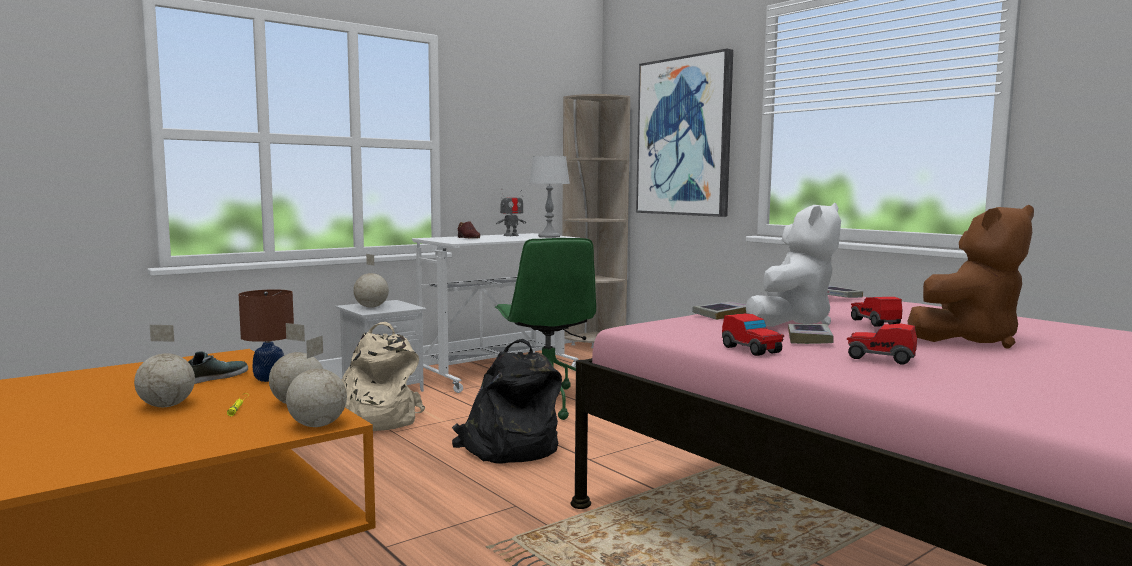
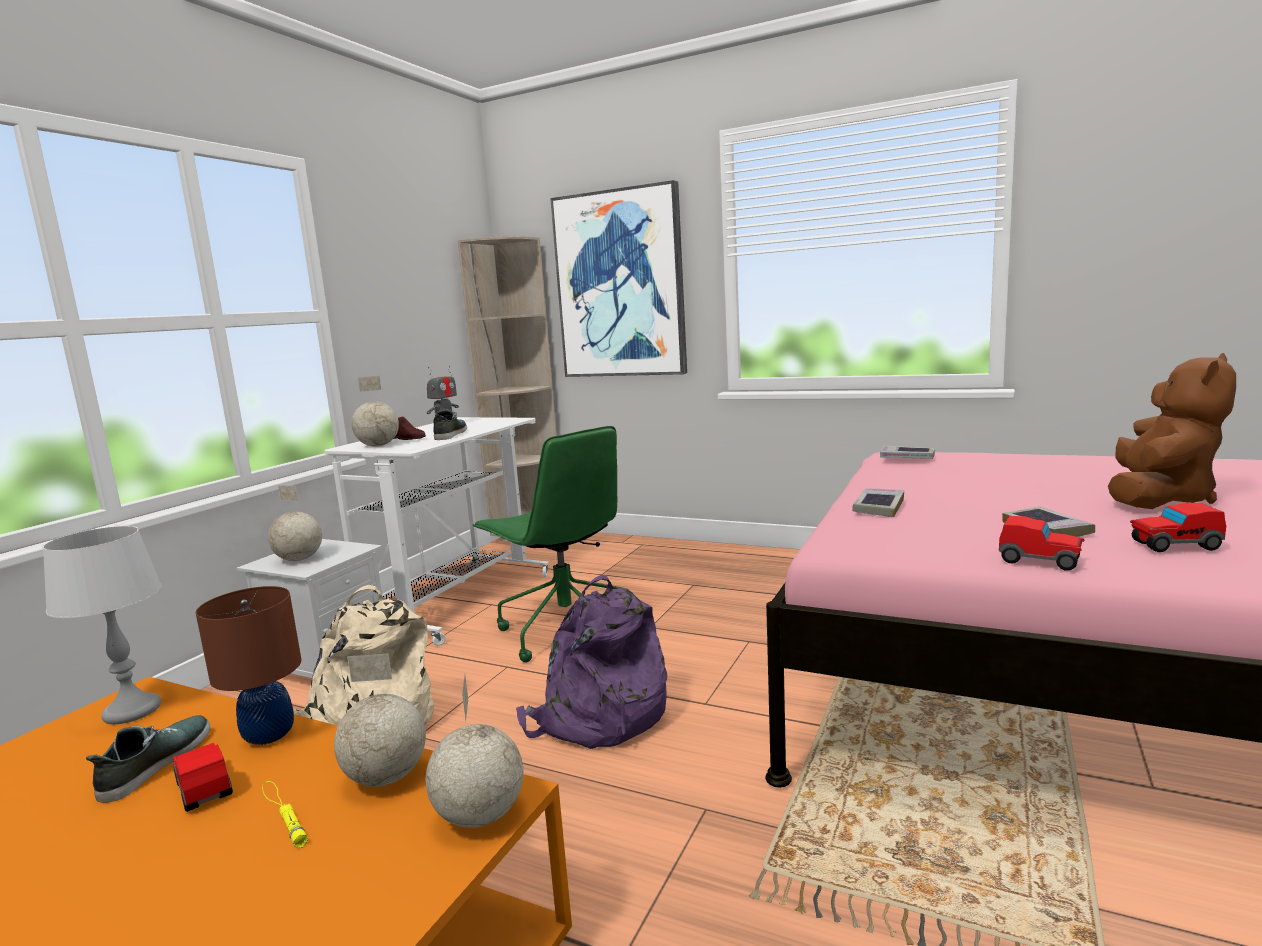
camera: 25 degrees left, 5 degrees up
globe [134,325,195,407] -> globe moved to [351,376,399,447]
black backpack [452,339,562,464] -> purple backpack [516,575,667,749]
grey table lamp [529,156,570,238] -> grey table lamp moved to [42,526,162,724]
white plush toy [746,203,841,327] -> none
toy car [851,297,902,327] -> toy car moved to [173,743,233,812]
none -> shoe [433,410,467,440]

